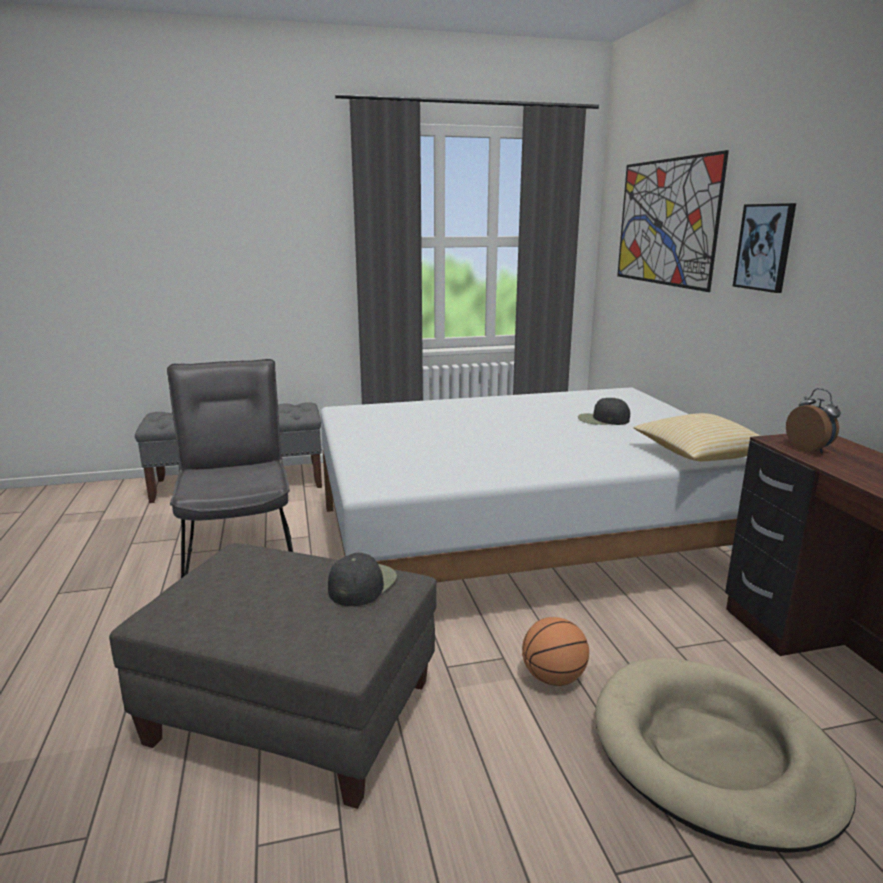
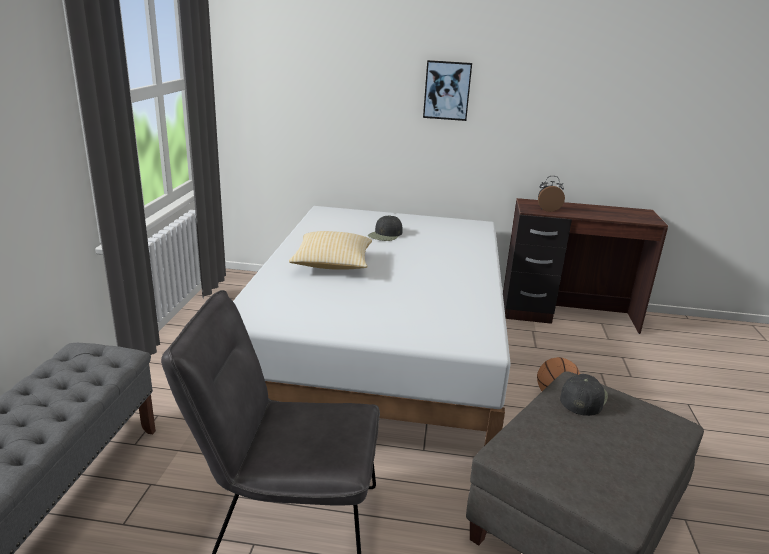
camera: 70 degrees left, 5 degrees up
black cap [328,553,397,606] -> black cap turned 75 degrees clockwise [560,374,608,416]
beige dog bed [595,657,856,853] -> none
picture [617,150,729,292] -> none
pillow [634,413,760,461] -> pillow moved to [289,231,372,270]

